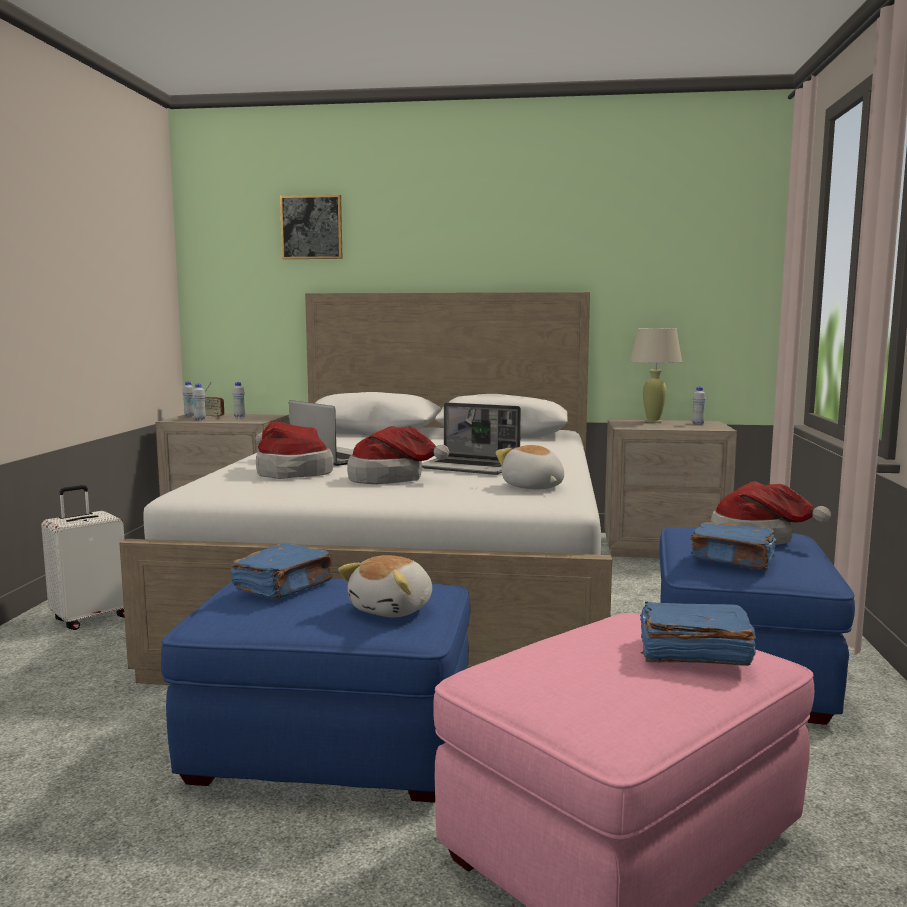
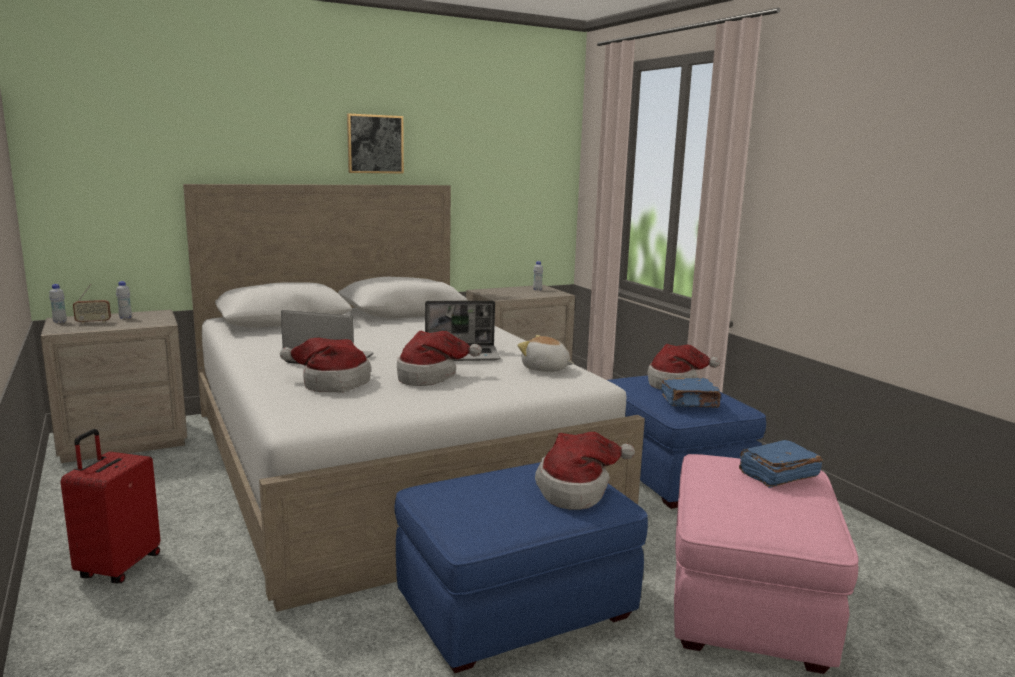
camera: 35 degrees left, 5 degrees up
white suitcase [41,485,125,630] -> red suitcase [61,429,160,583]
white bottle [193,384,206,420] -> none
blue book [230,543,333,599] -> none
picture [280,195,343,259] -> picture moved to [347,113,404,174]
plush toy [338,555,432,617] -> hat [535,432,635,510]
beige table lamp [630,328,682,423] -> none

